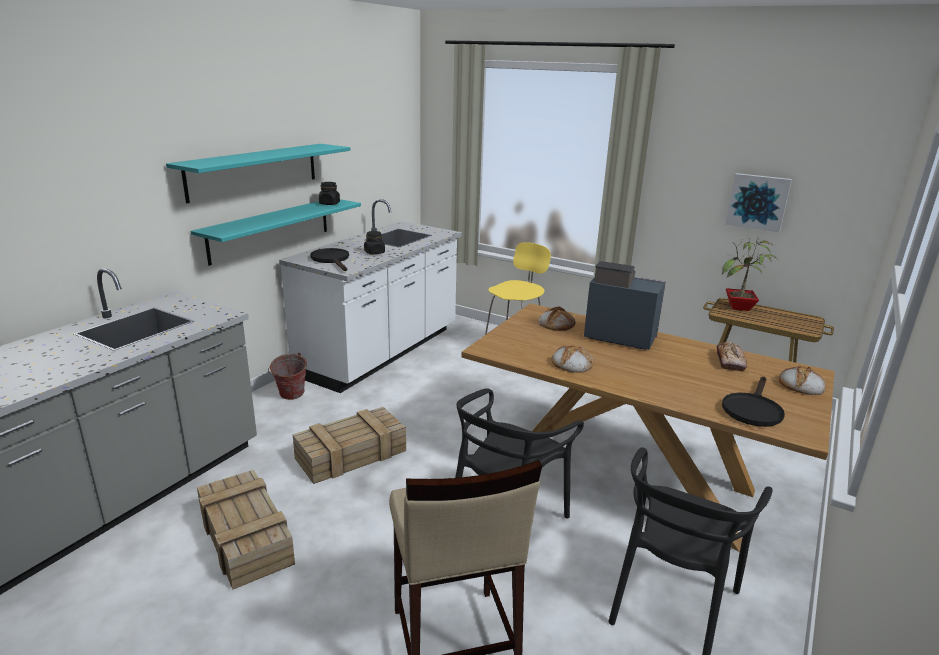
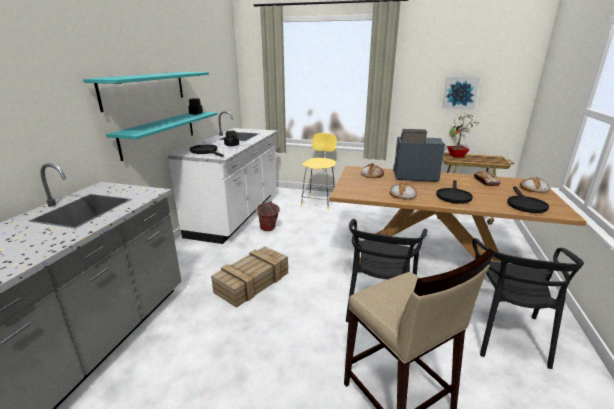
camera: 15 degrees left, 0 degrees up
crate [197,470,295,590] -> none
bucket [268,353,307,400] -> bucket moved to [256,201,280,231]
none -> black frying pan [436,180,473,204]

